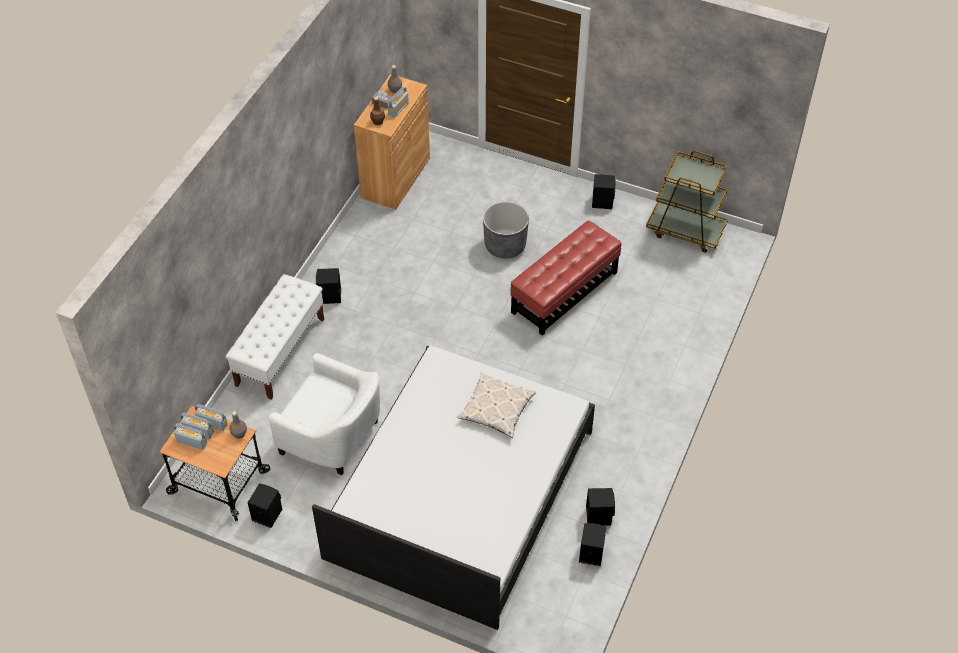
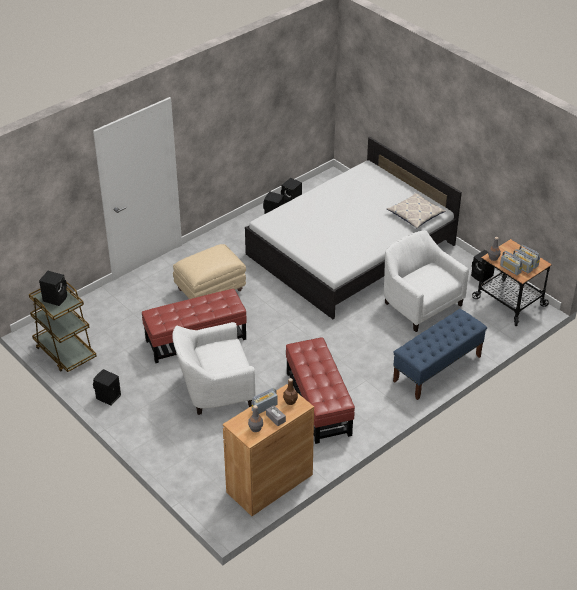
camera: 155 degrees left, 10 degrees down
white bench [226,274,324,400] -> blue bench [393,309,487,400]
black speaker [316,268,341,304] -> black speaker moved to [39,271,67,306]
pillow [457,373,536,438] -> pillow moved to [387,192,446,228]
grey planter [483,201,529,259] -> white armchair [172,322,255,415]
none -> beige ottoman [173,244,246,299]
none -> red ottoman [286,337,355,444]

